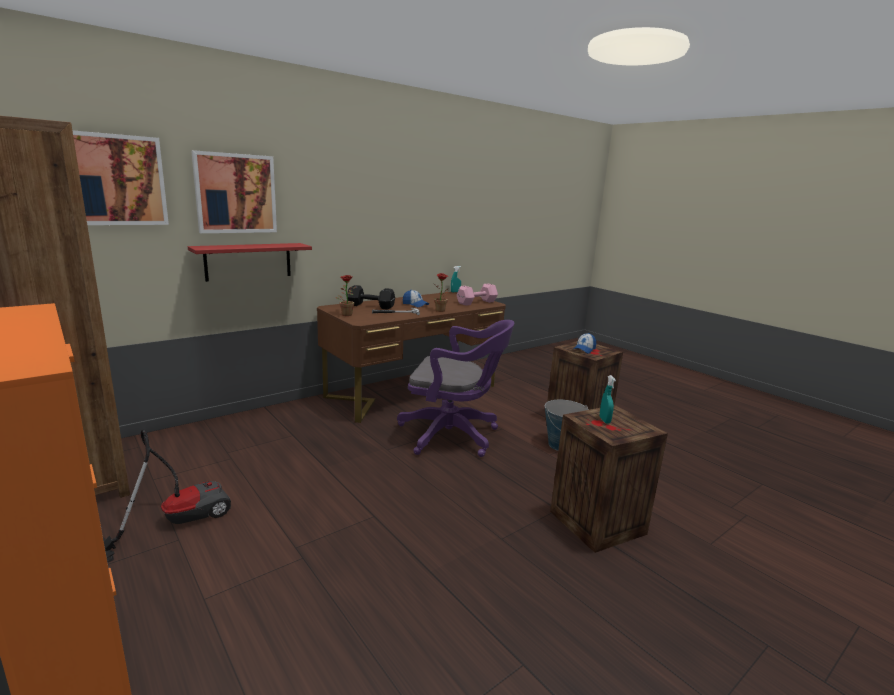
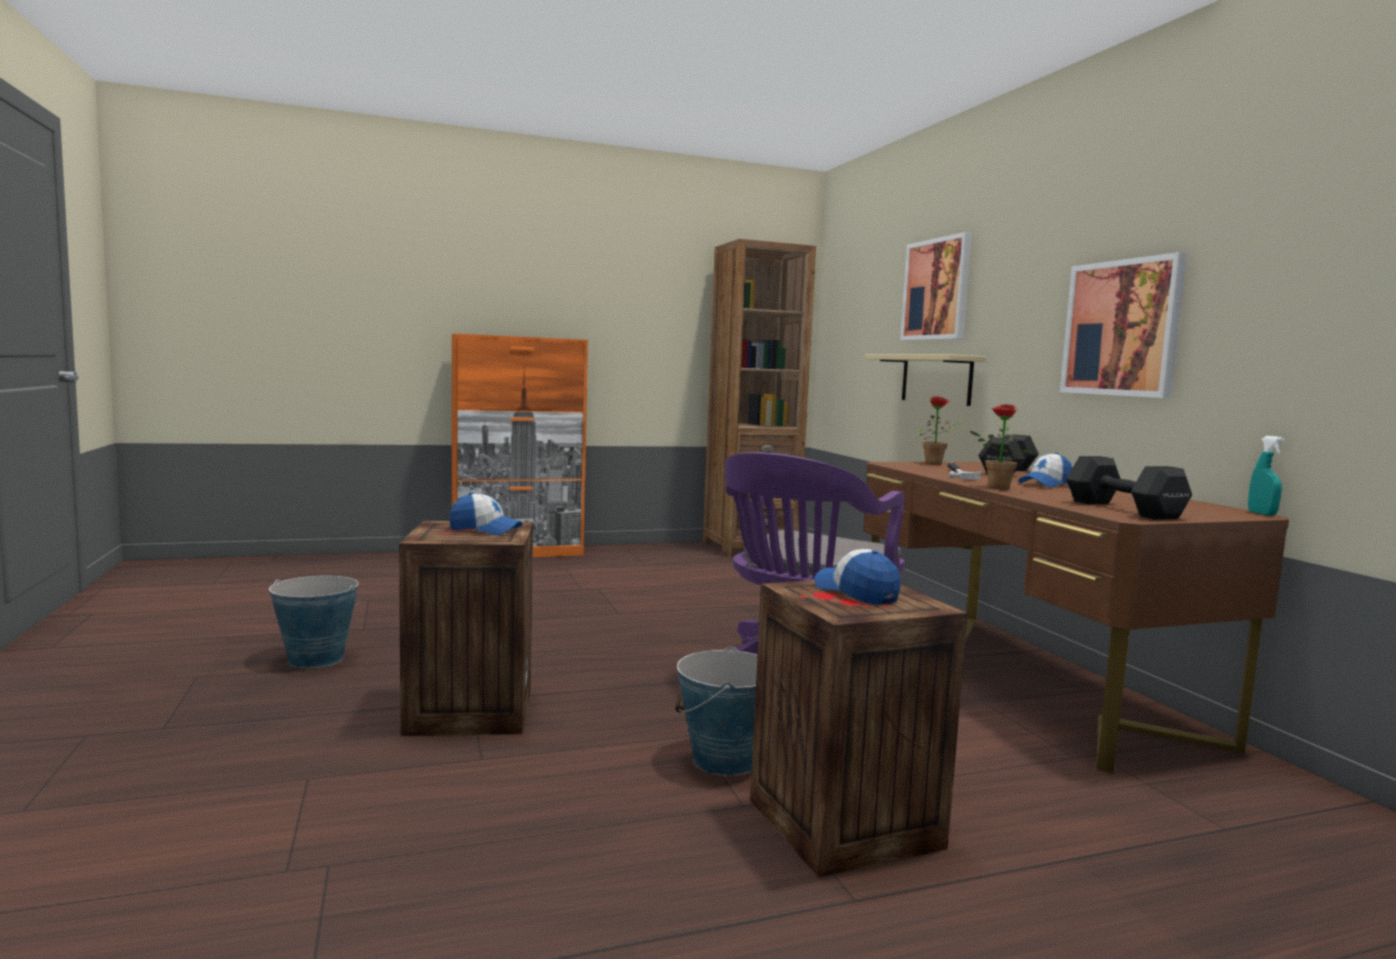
camera: 110 degrees right, 10 degrees down
picture [72,130,169,225] -> picture moved to [1060,252,1187,398]
vacuum cleaner [103,429,231,562] -> none
red shelf [188,243,312,282] -> beige shelf [865,355,986,406]
pink dumbbell [456,283,498,306] -> black dumbbell [1066,456,1192,520]
turquoise spray bottle [600,375,616,424] -> cap [449,492,523,535]
none -> bucket [269,576,361,668]

